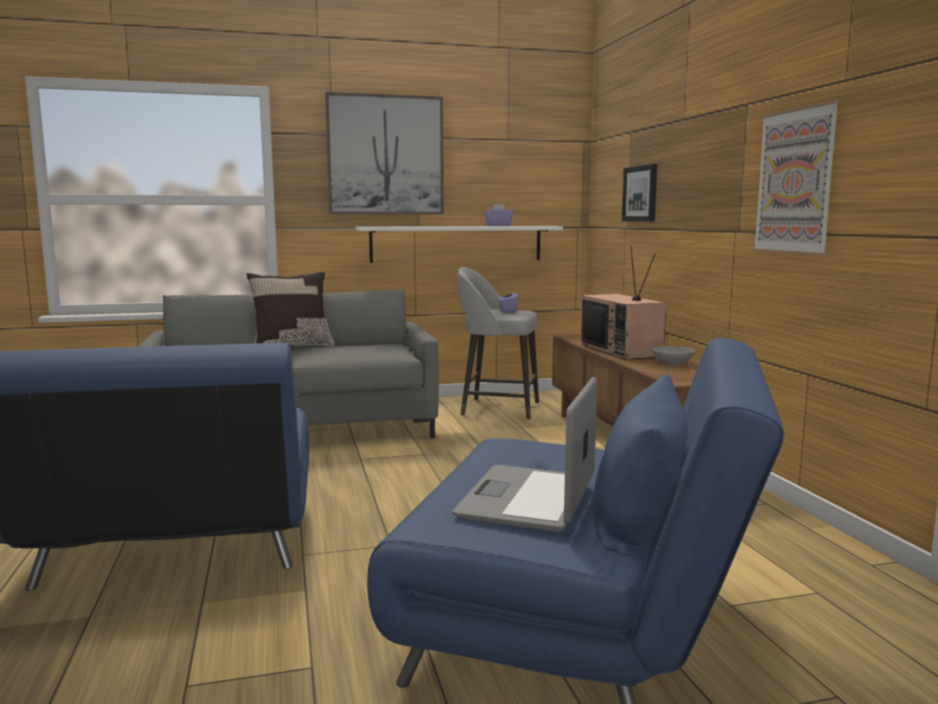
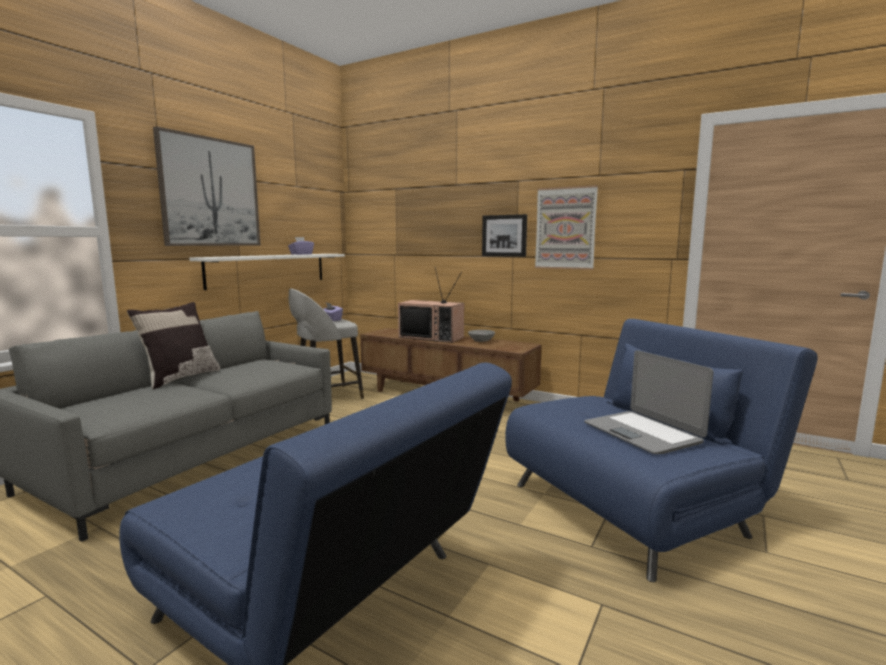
camera: 45 degrees left, 0 degrees up
picture [622,164,657,221] -> picture moved to [482,214,527,257]

